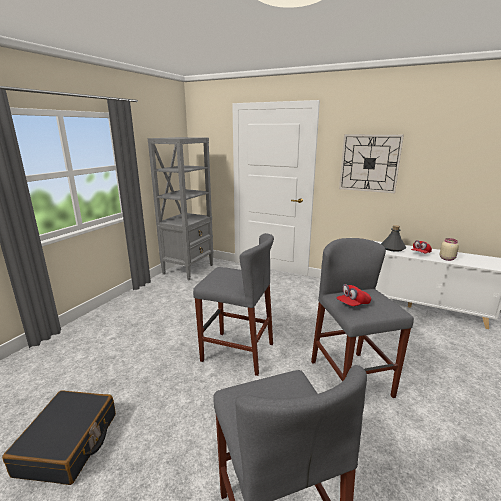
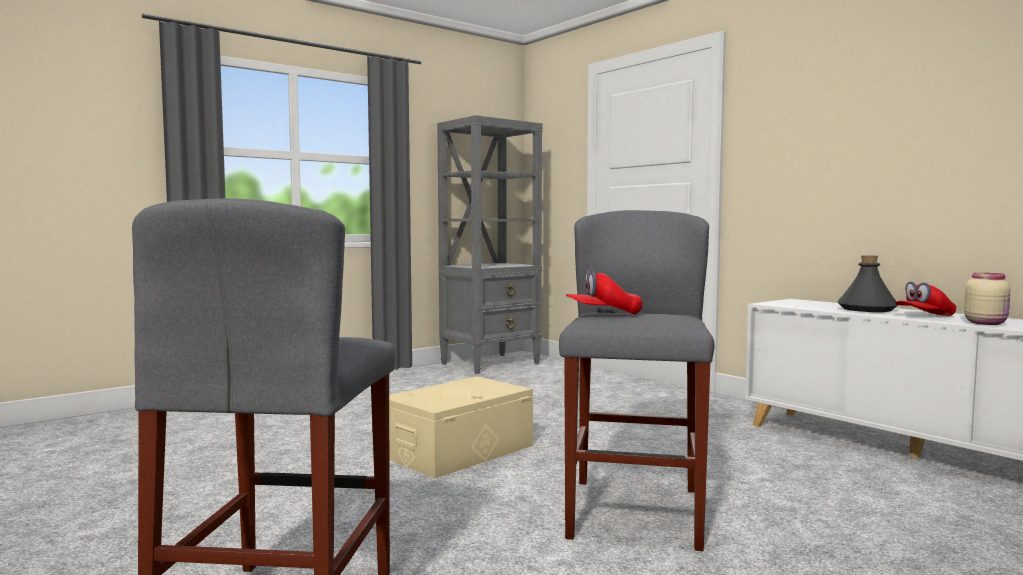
camera: 25 degrees right, 15 degrees down
black suitcase [2,390,116,485] -> none
grey stool [193,233,274,376] -> beige storage box [389,376,533,478]
wall clock [339,134,404,193] -> none

